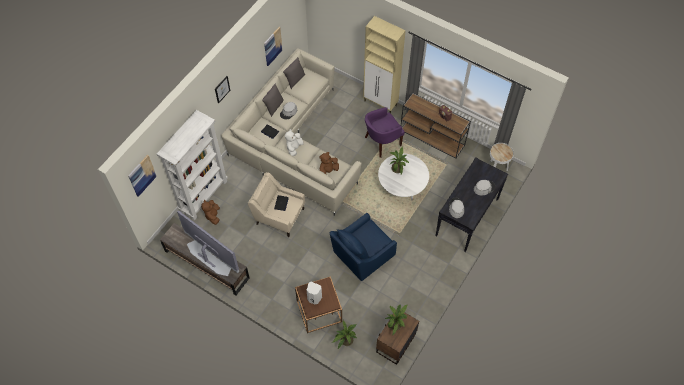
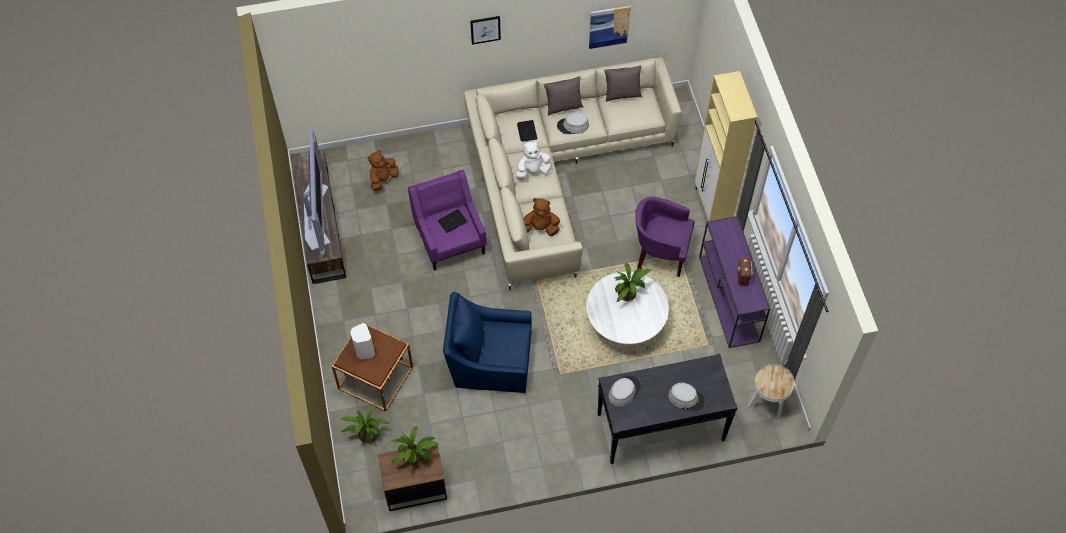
camera: 45 degrees right, 0 degrees up
picture [128,155,157,197] -> none
white bookcase [157,110,228,220] -> none
beige armchair [248,172,305,237] -> purple armchair [408,170,487,271]
brown console table [401,93,471,159] -> purple console table [699,216,770,348]

